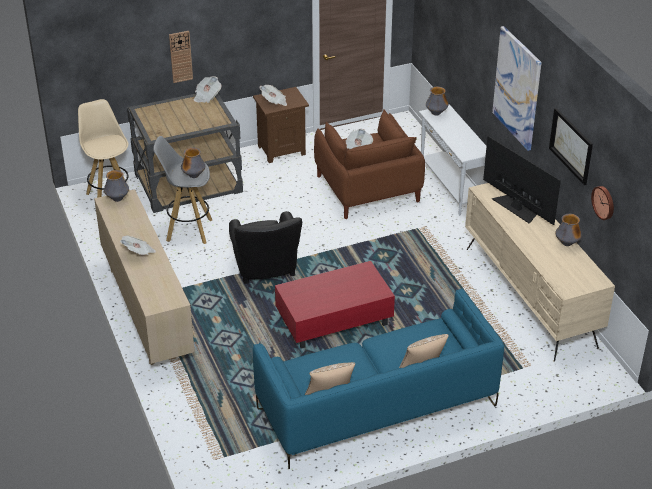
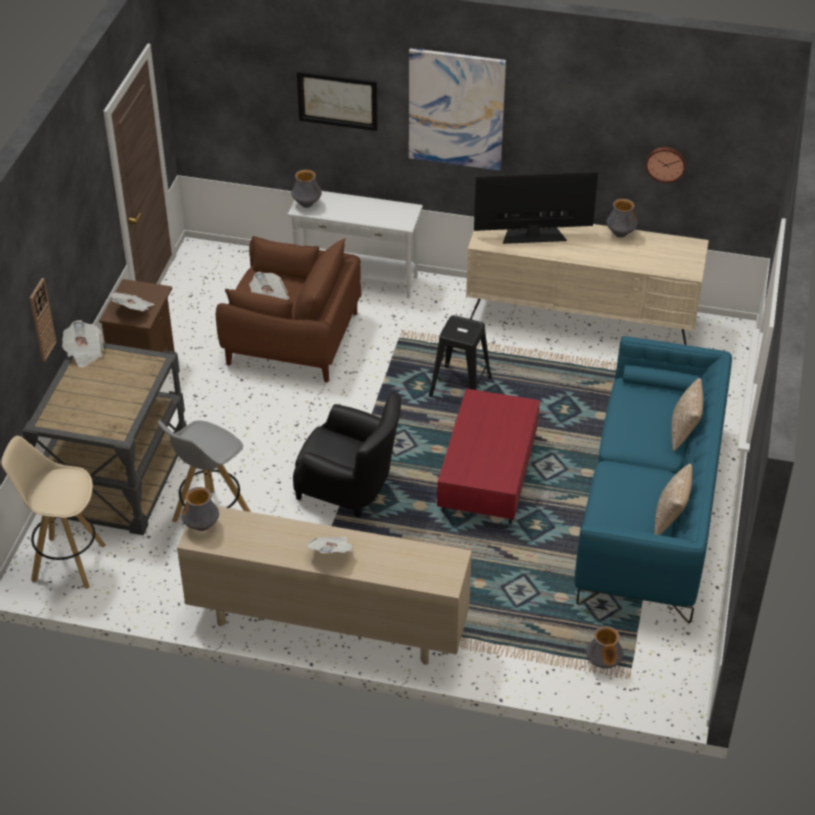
camera: 55 degrees left, 5 degrees up
vase [181,148,205,178] -> vase moved to [586,626,623,668]
picture [549,108,593,185] -> picture moved to [297,71,378,131]
none -> black stool [429,315,492,397]

